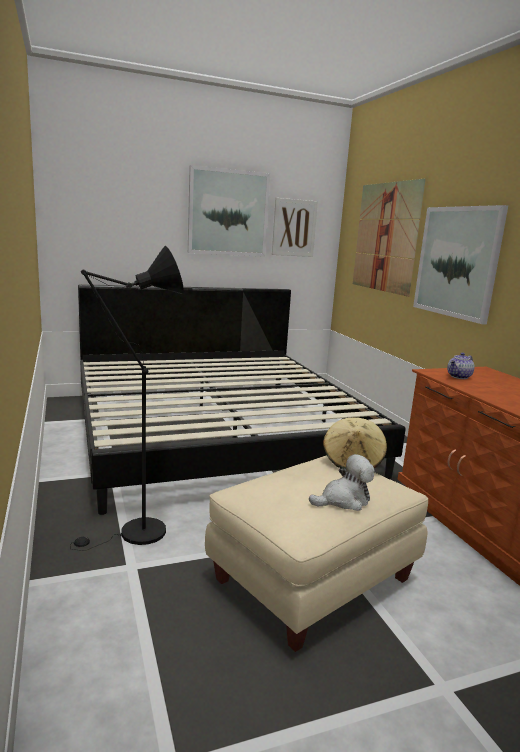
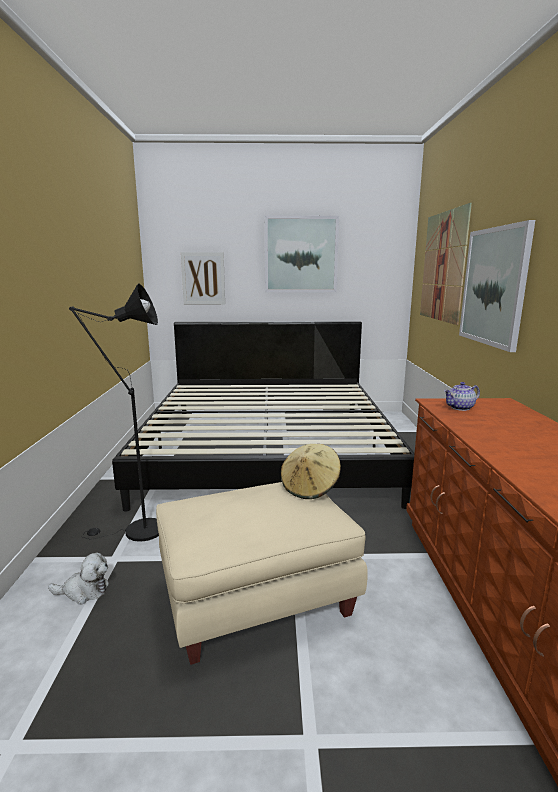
camera: 20 degrees right, 0 degrees up
picture [272,198,318,257] -> picture moved to [181,252,225,305]
plush toy [309,454,375,511] -> plush toy moved to [48,553,109,605]

